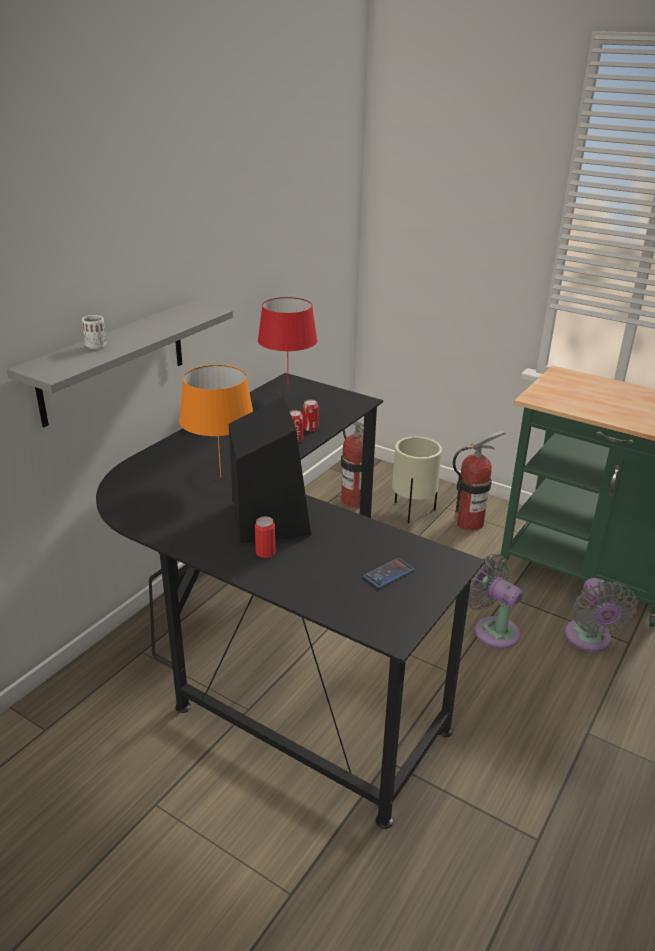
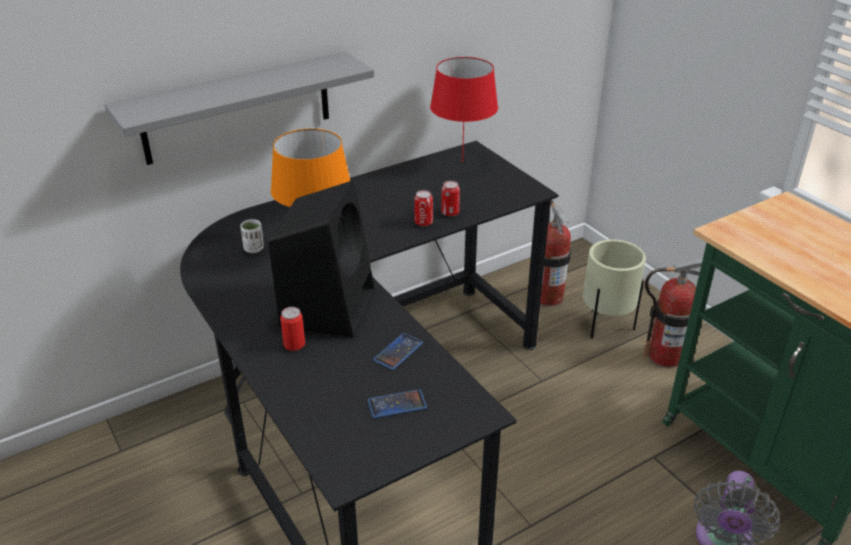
camera: 25 degrees right, 5 degrees up
white cup [82,315,106,349] -> white cup moved to [240,219,264,253]
grey fan [468,554,524,649] -> none
none -> phone [373,333,423,370]

